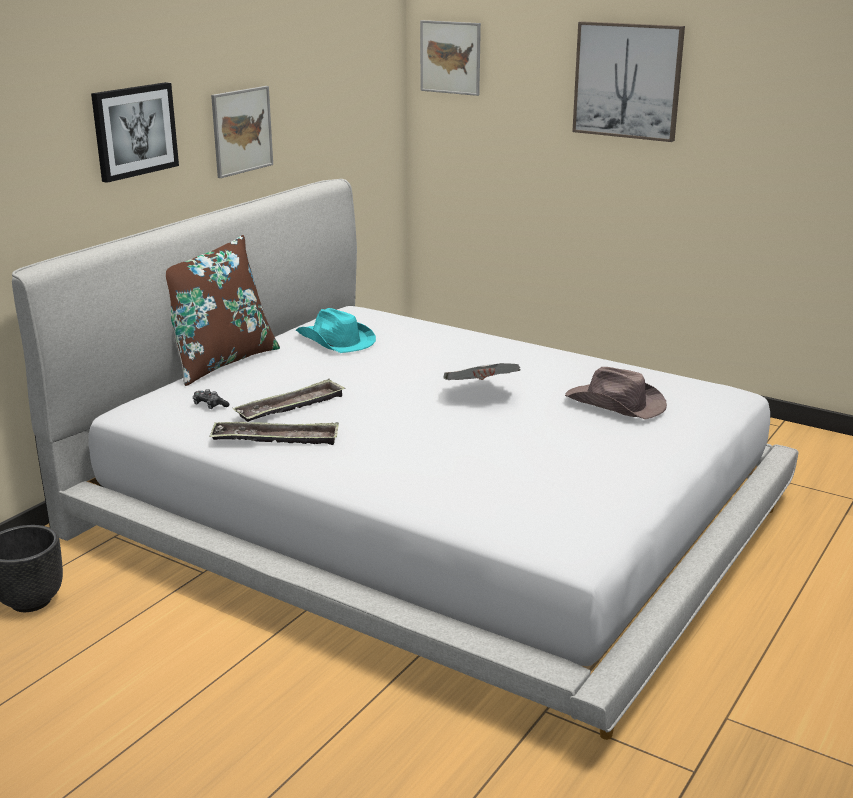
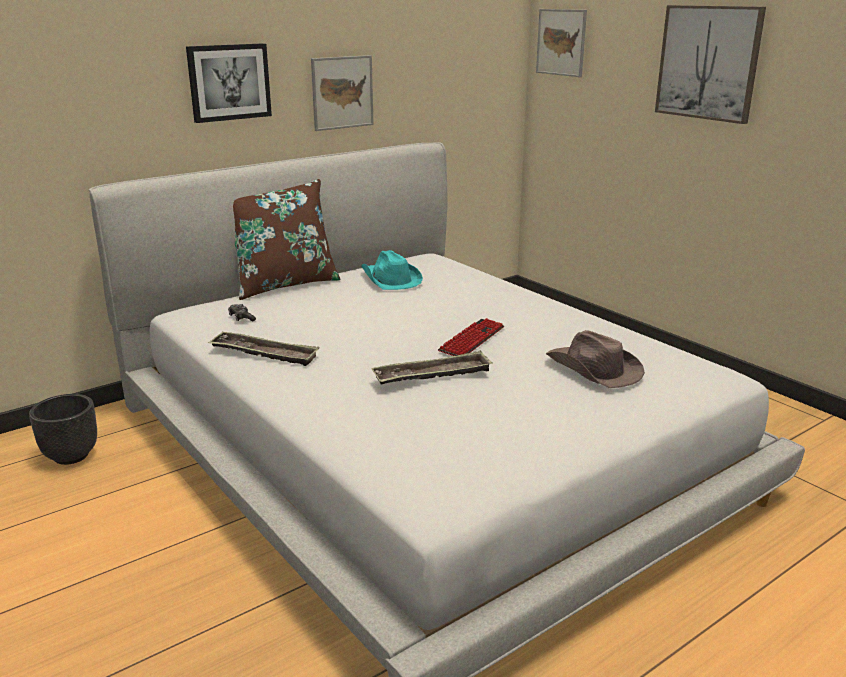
camera: 20 degrees right, 0 degrees up
tray [232,379,345,422] -> tray moved to [371,350,493,385]
newspaper [443,363,520,380] -> keyboard [438,318,504,356]

